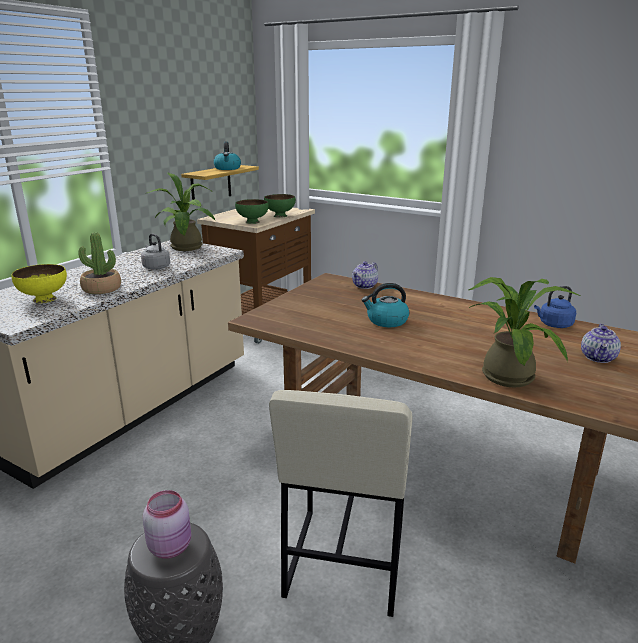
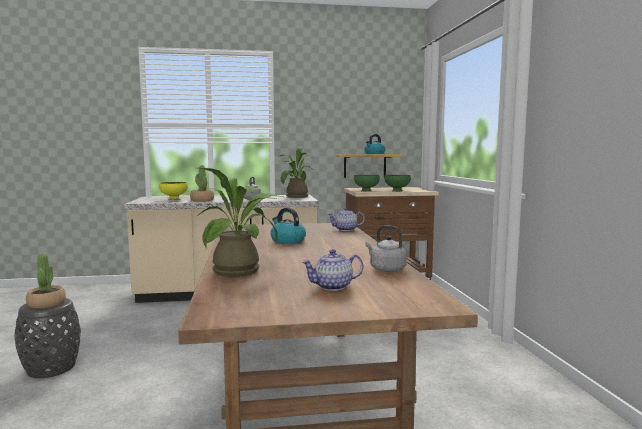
camera: 50 degrees right, 15 degrees down
pink jar [143,490,191,559] -> potted plant [26,254,66,309]
beige chair [269,390,412,617] -> none
blue kettle [534,286,576,328] -> grey kettle [365,225,406,272]

